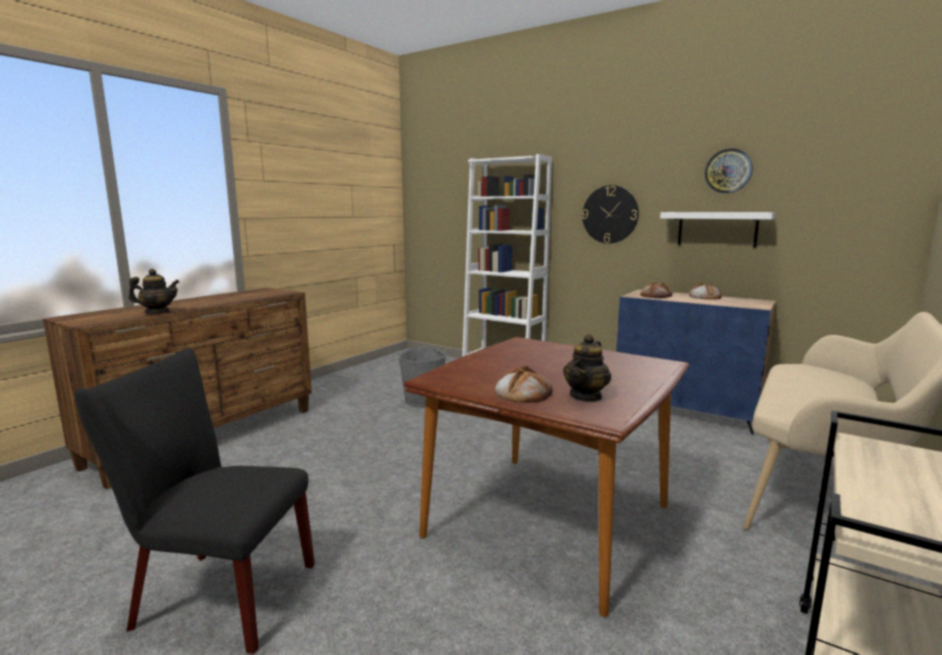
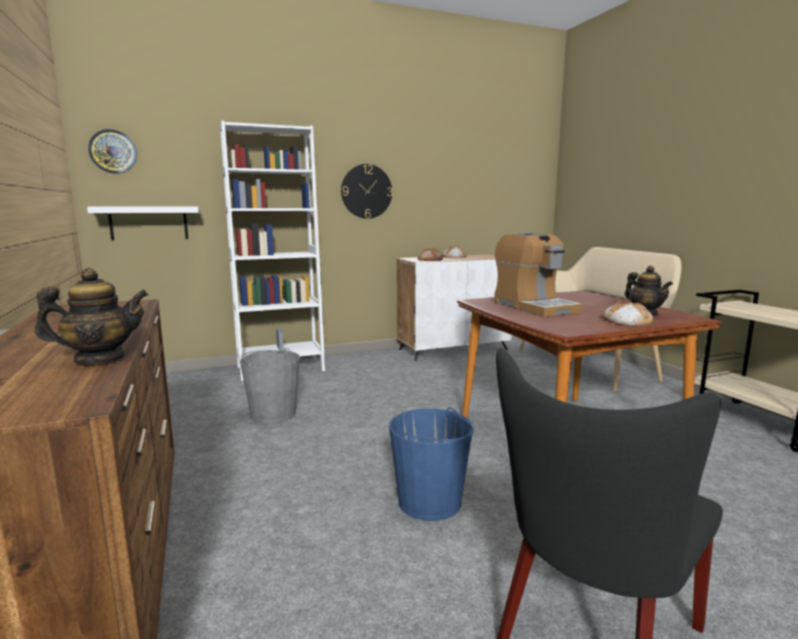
camera: 55 degrees left, 0 degrees up
teapot [129,269,179,314] -> teapot turned 45 degrees clockwise [35,268,148,364]
blue cabinet [616,289,776,435] -> white cabinet [397,255,511,361]
white shelf [660,212,775,248] -> white shelf moved to [87,207,199,240]
wall clock [705,148,752,193] -> wall clock moved to [88,129,137,174]
none -> blue bucket [389,407,474,521]
none -> coffee machine [494,232,583,317]

